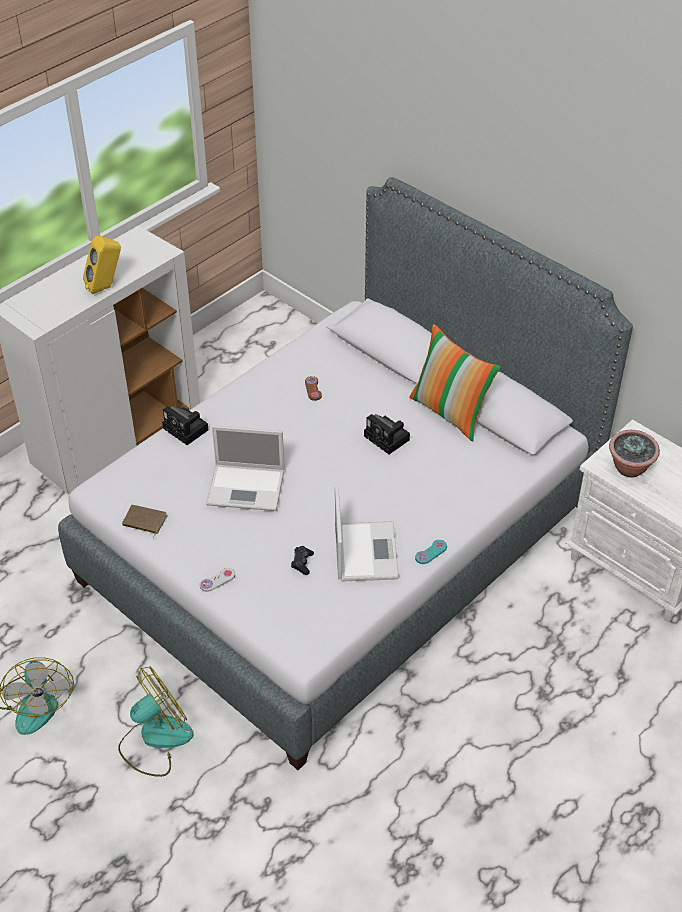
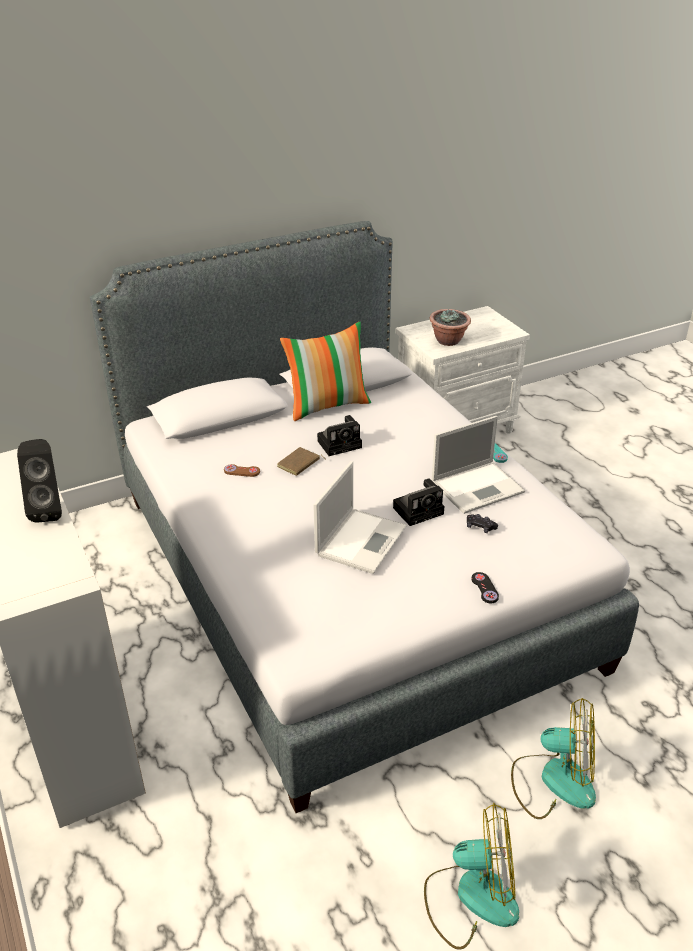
camera: 70 degrees left, 10 degrees down
yellow speaker [83,235,121,294] -> black speaker [17,439,62,523]
fan [118,666,194,777] -> fan turned 120 degrees clockwise [511,698,596,819]
brown book [122,505,167,538] -> brown book moved to [277,447,324,476]
camera [162,406,208,445] -> camera moved to [393,479,444,526]
white game controller [200,568,235,592] -> black game controller [471,572,499,603]
laptop [335,486,399,581] -> laptop turned 135 degrees clockwise [432,416,525,514]

